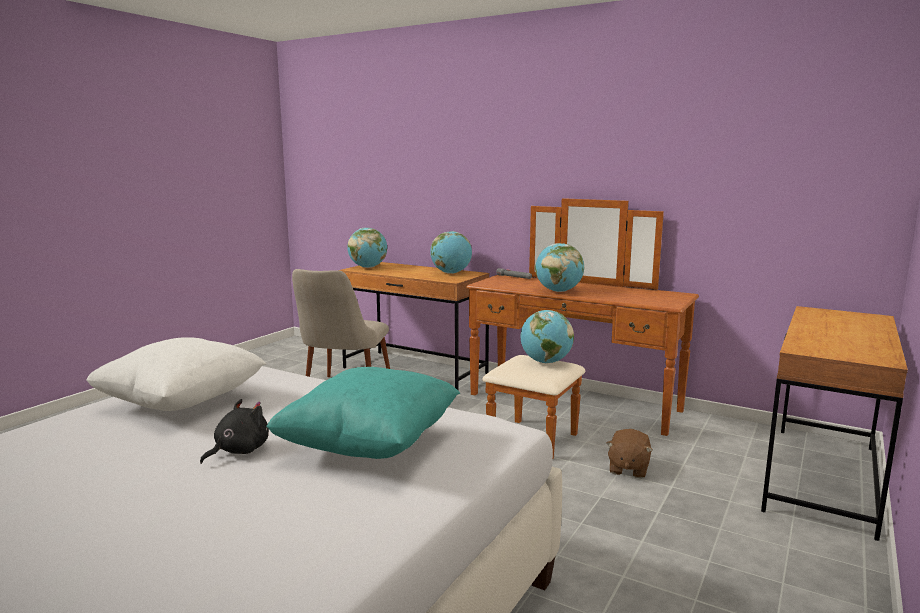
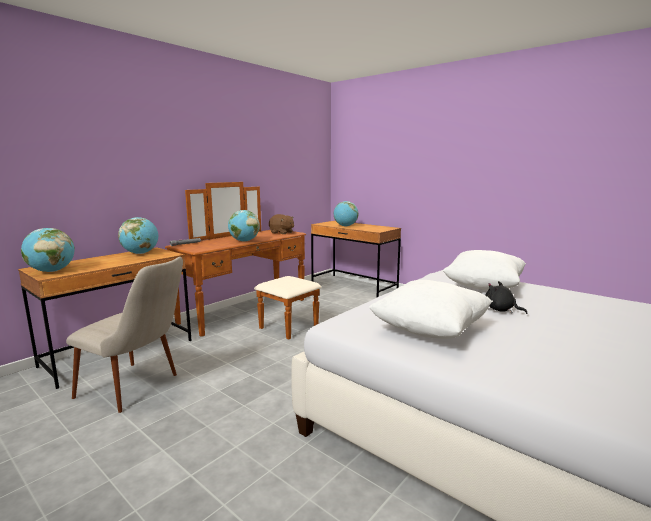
camera: 80 degrees left, 0 degrees up
turquoise pillow [266,367,460,459] -> white pillow [443,250,526,290]
globe [520,310,574,363] -> globe moved to [334,201,358,226]
brown plush toy [606,429,653,478] -> brown plush toy moved to [269,214,294,234]

